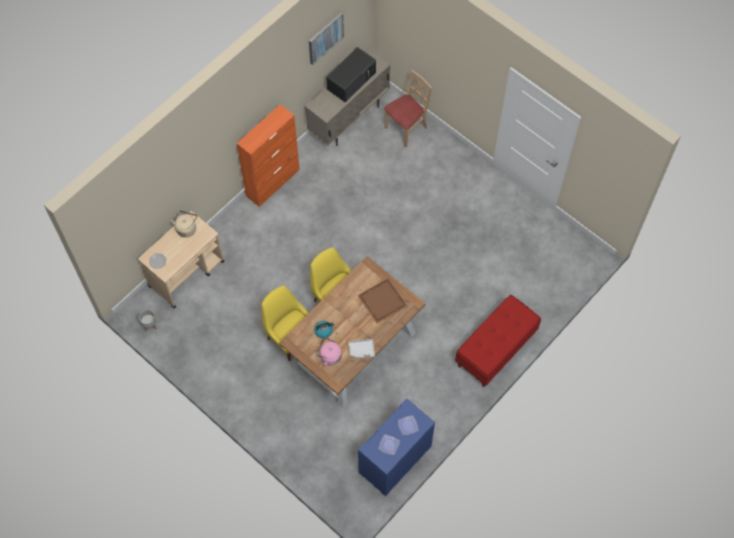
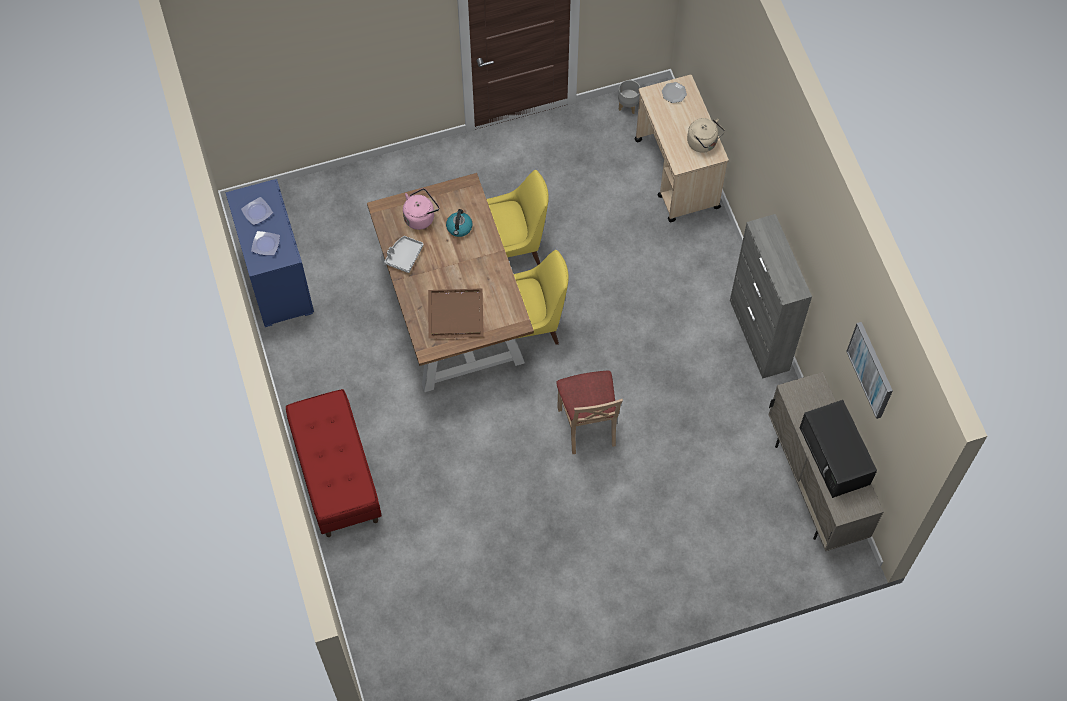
camera: 120 degrees right, 0 degrees up
orange cabinet [237,104,300,207] -> grey cabinet [730,214,812,379]
beige chair [384,70,432,148] -> beige chair moved to [556,371,623,454]

